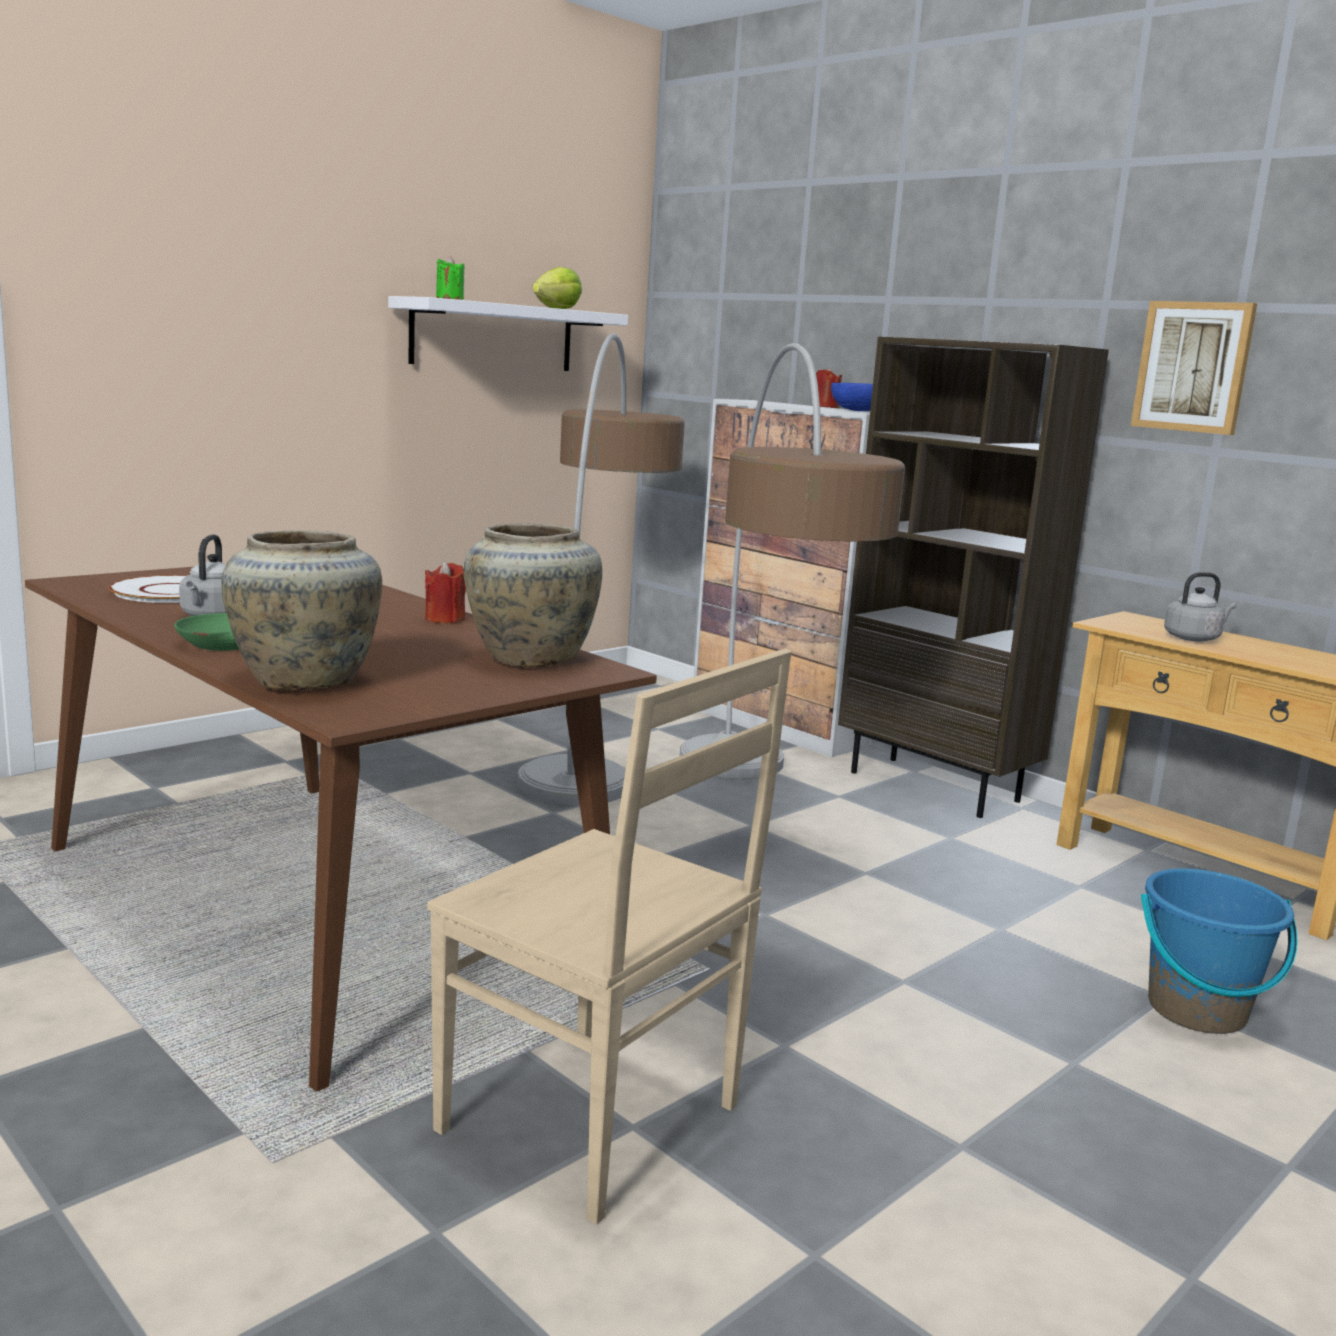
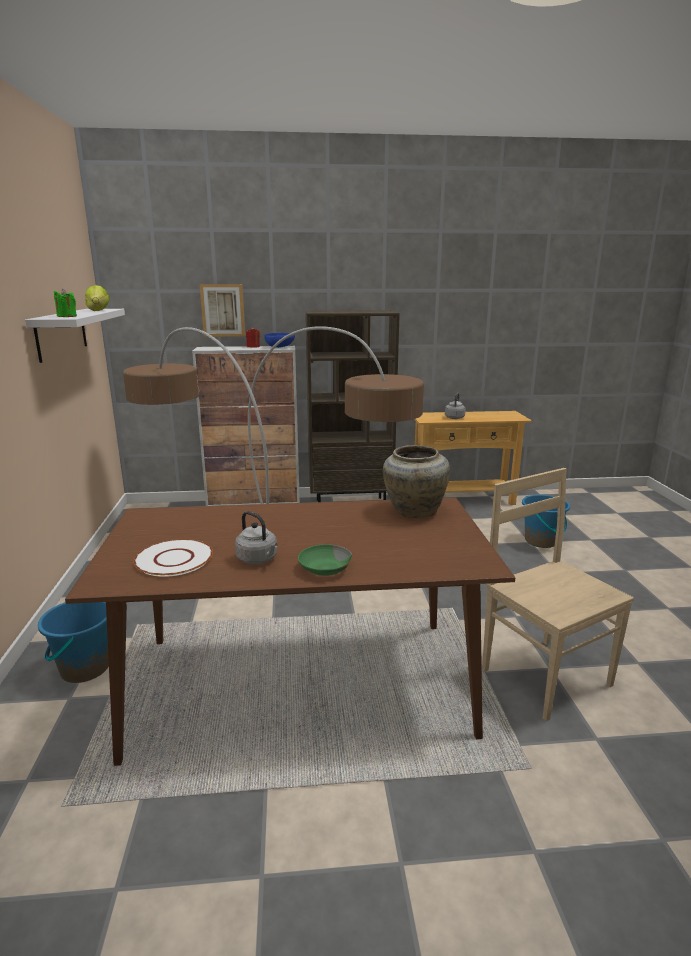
camera: 50 degrees left, 5 degrees up
beige vase [222,530,382,691] -> none
red candle [425,561,466,623] -> none
beige chair [427,649,792,1224] -> beige chair turned 105 degrees counterclockwise [482,468,634,721]
picture [1131,301,1257,435] -> picture moved to [200,284,245,337]
none -> blue bucket [38,602,109,683]

